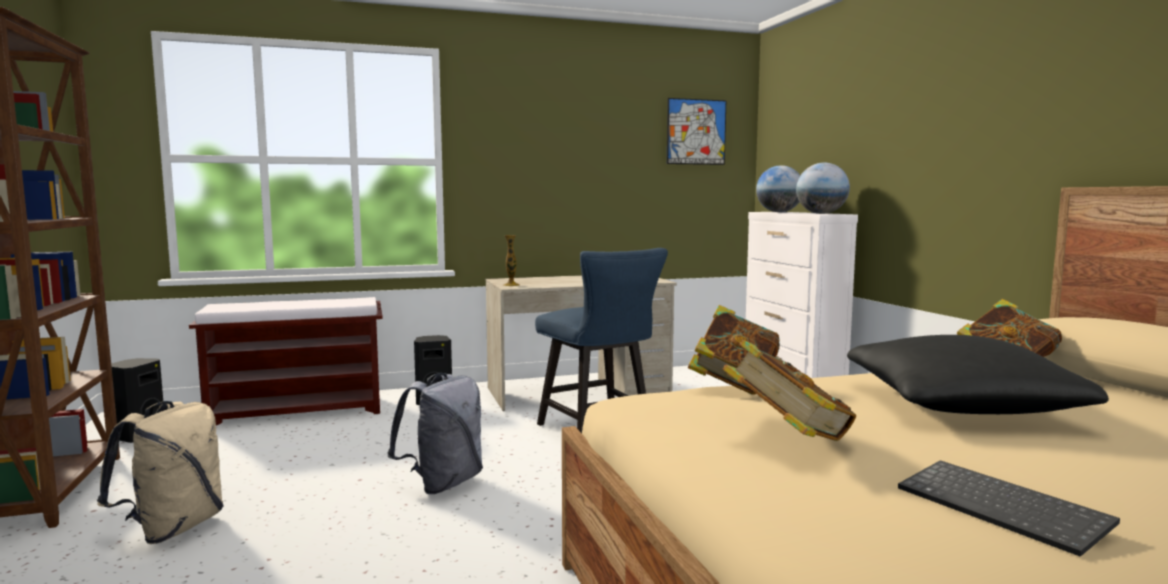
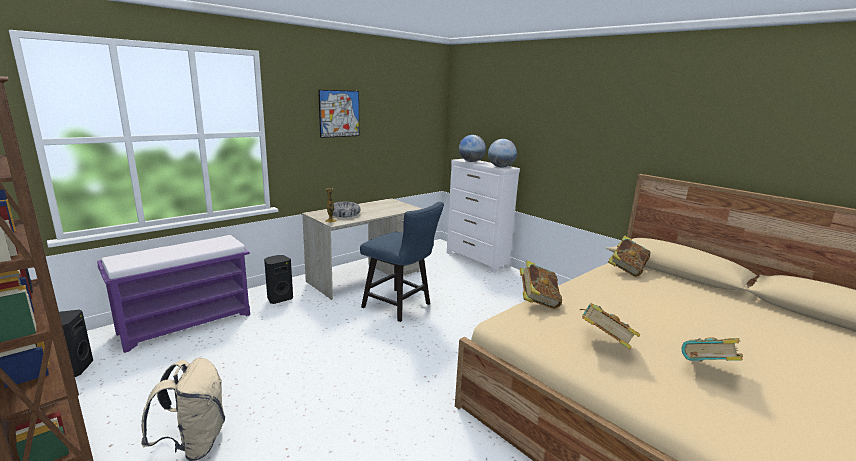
camera: 25 degrees left, 10 degrees up
brown bench [189,297,383,426] -> purple bench [97,235,250,353]
grey backpack [387,373,483,494] -> none
picture [667,98,726,165] -> picture moved to [318,90,359,138]
black pillow [847,335,1109,414] -> none
keyboard [898,460,1120,557] -> book [681,337,743,362]
none -> bowl [333,202,360,217]

